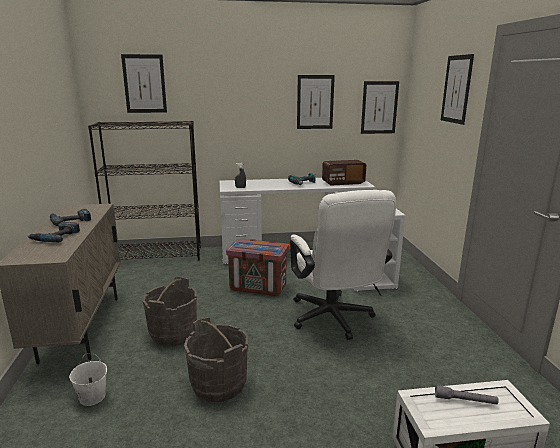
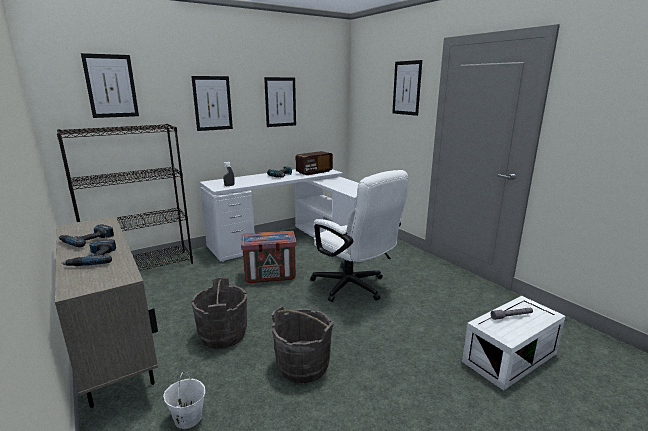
camera: 25 degrees left, 0 degrees up
picture [361,81,399,134] -> picture moved to [191,76,233,131]

